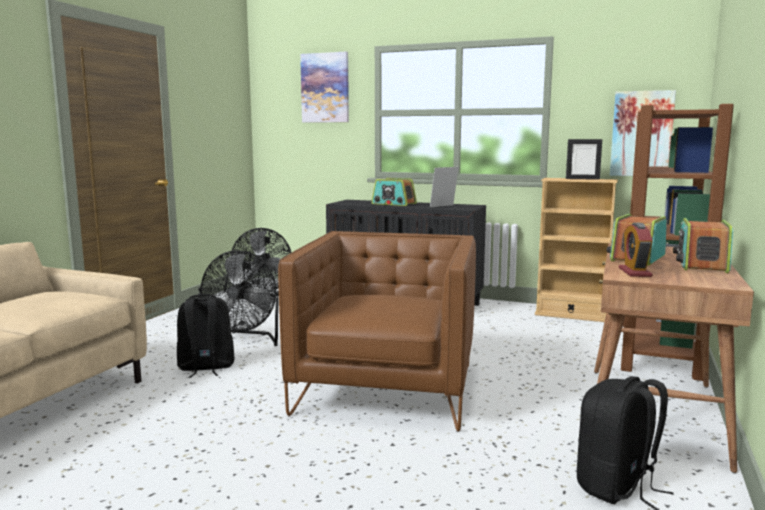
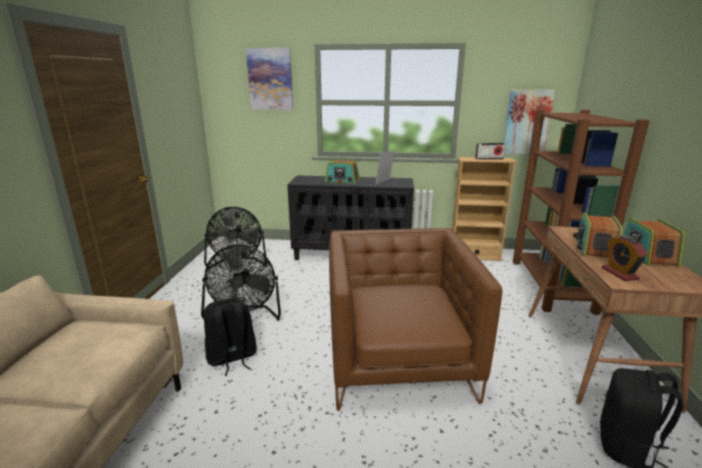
camera: 15 degrees left, 10 degrees up
picture frame [566,139,602,180] -> radio [475,143,506,160]

